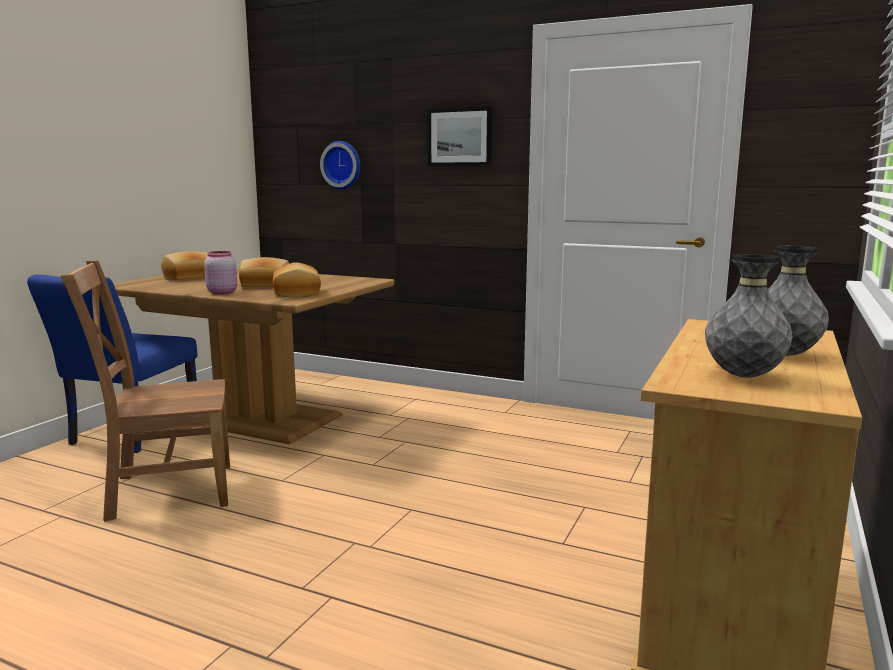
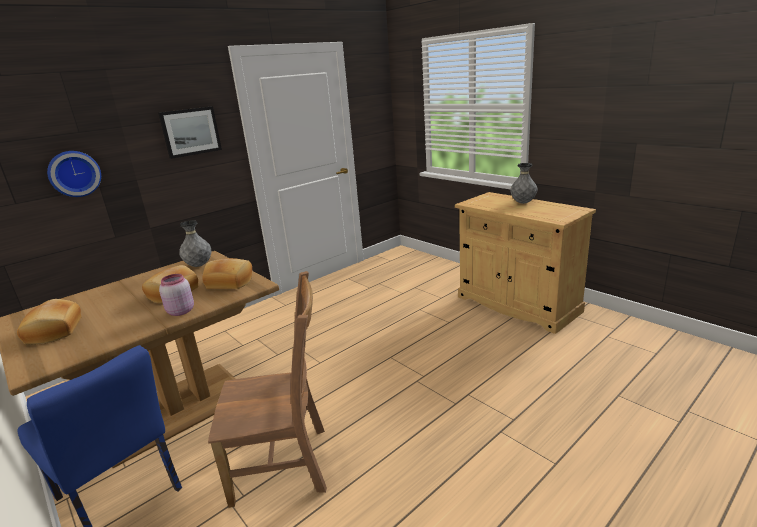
camera: 65 degrees left, 10 degrees up
brown chair [60,260,230,522] -> brown chair turned 105 degrees counterclockwise [208,271,327,508]
grey vase [705,254,793,378] -> grey vase moved to [179,220,211,267]

